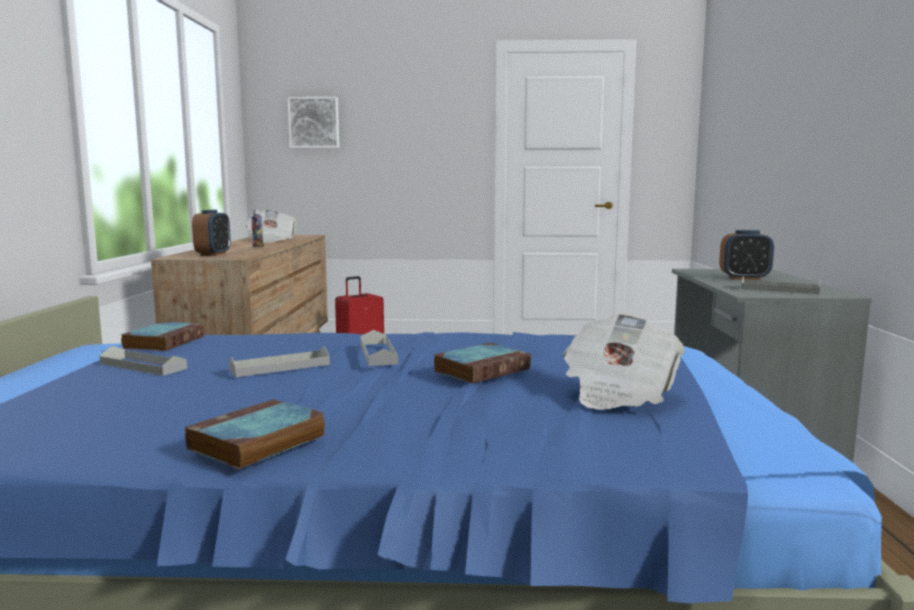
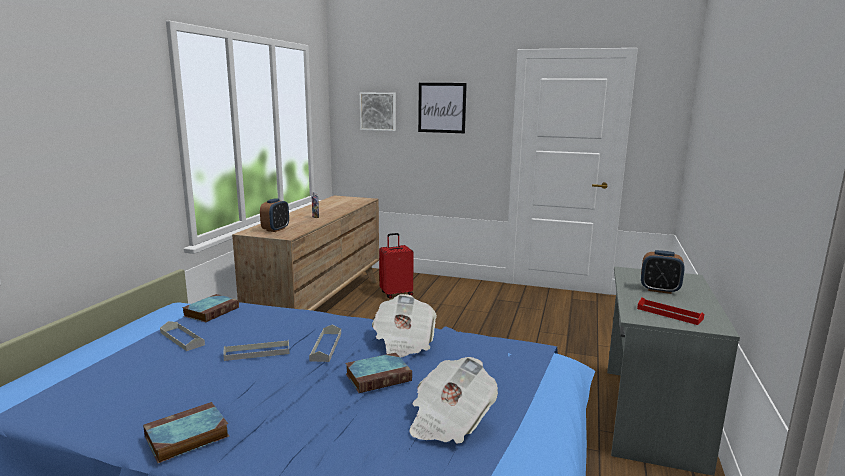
camera: 15 degrees right, 5 degrees up
newspaper [246,210,297,243] -> newspaper moved to [372,294,437,358]
grey tray [741,276,820,294] -> red tray [637,297,704,325]
none -> picture [418,83,467,133]

